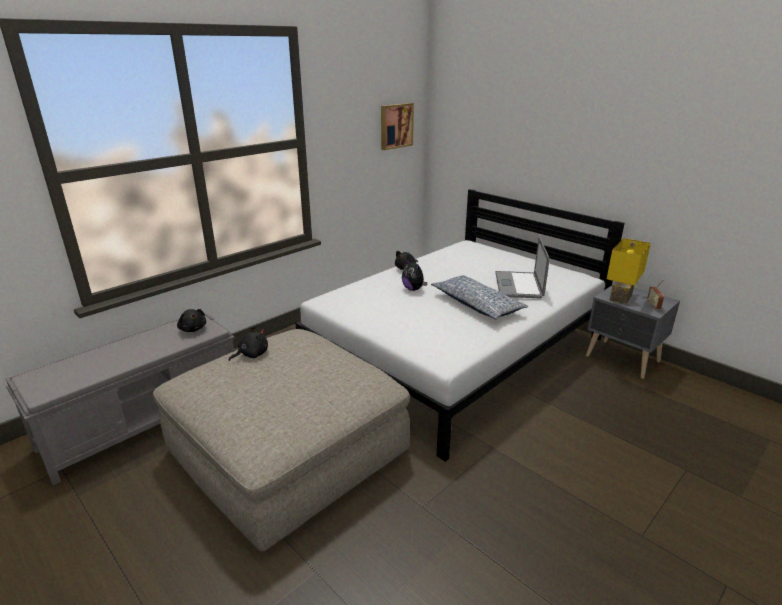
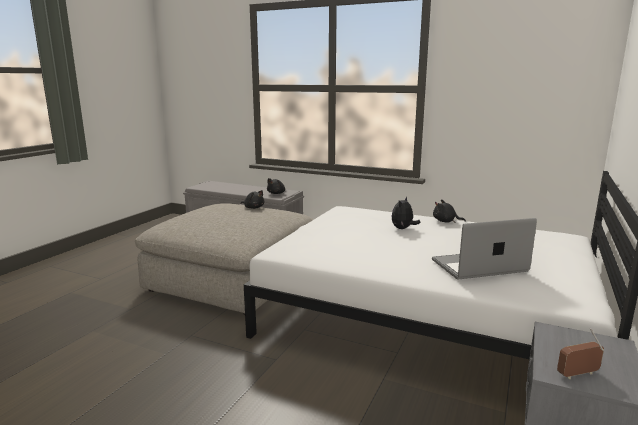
camera: 70 degrees right, 10 degrees down
picture [381,103,414,150] -> none
pillow [431,275,528,320] -> none
yellow table lamp [607,238,651,305] -> none

